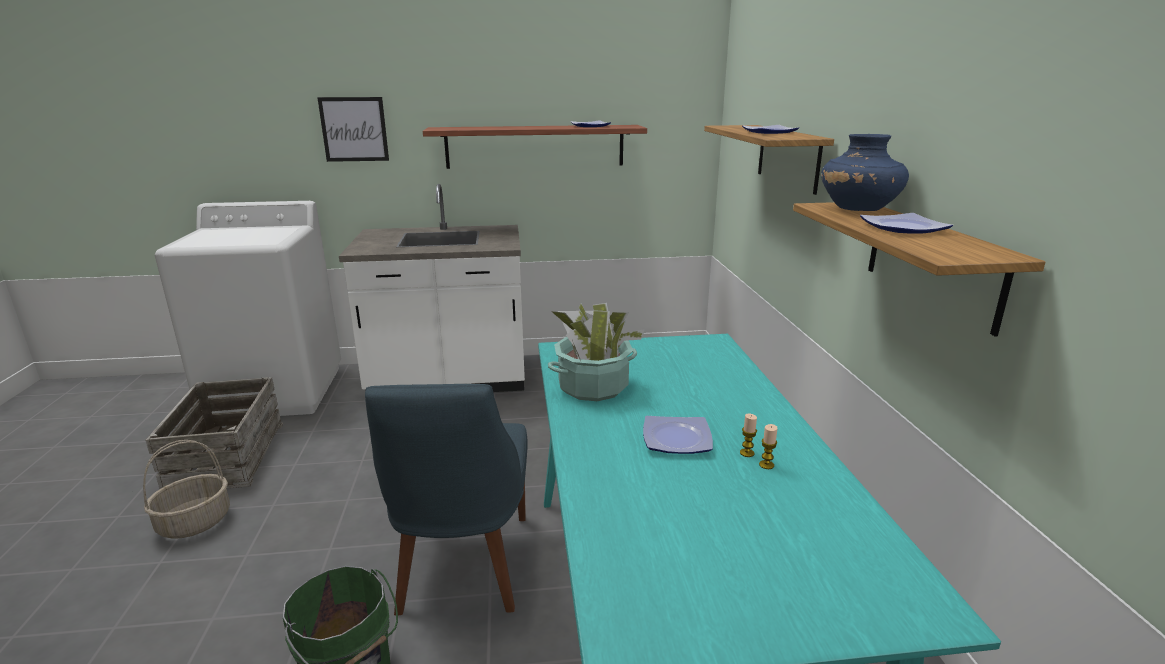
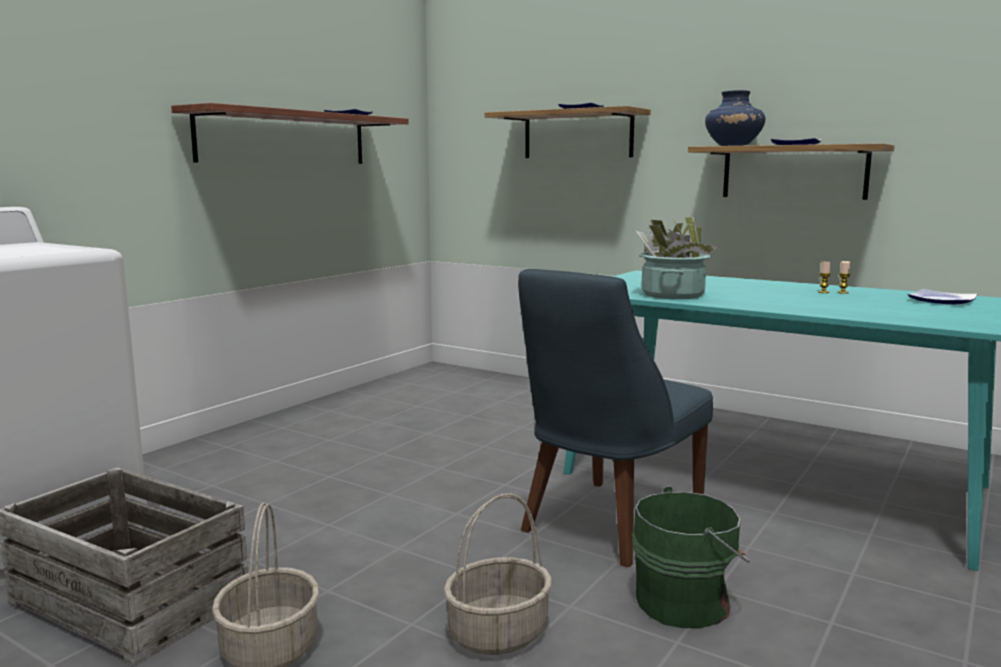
camera: 50 degrees left, 10 degrees down
picture [317,97,389,162] -> none
white counter [339,184,525,392] -> none
blue chair [365,384,528,615] -> blue chair turned 90 degrees clockwise [518,269,713,567]
plate [643,416,713,454] -> plate moved to [908,289,977,304]
none -> basket [444,494,552,655]

